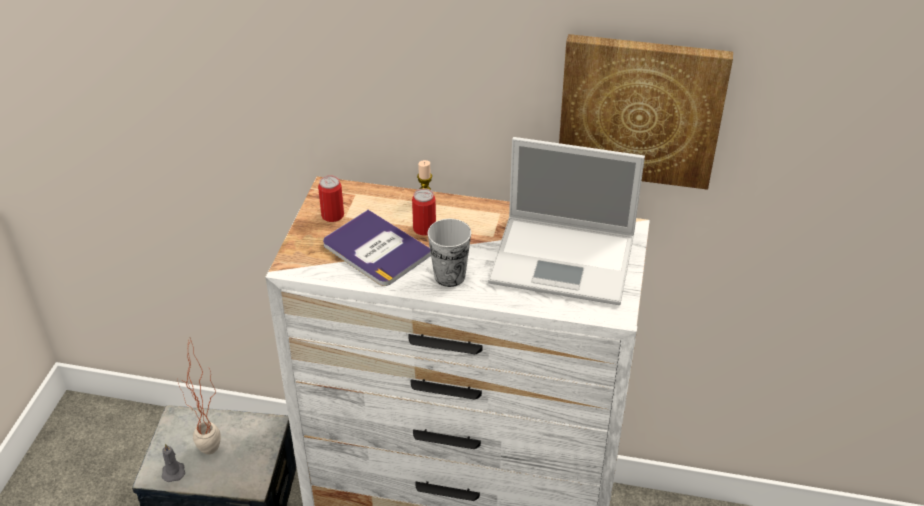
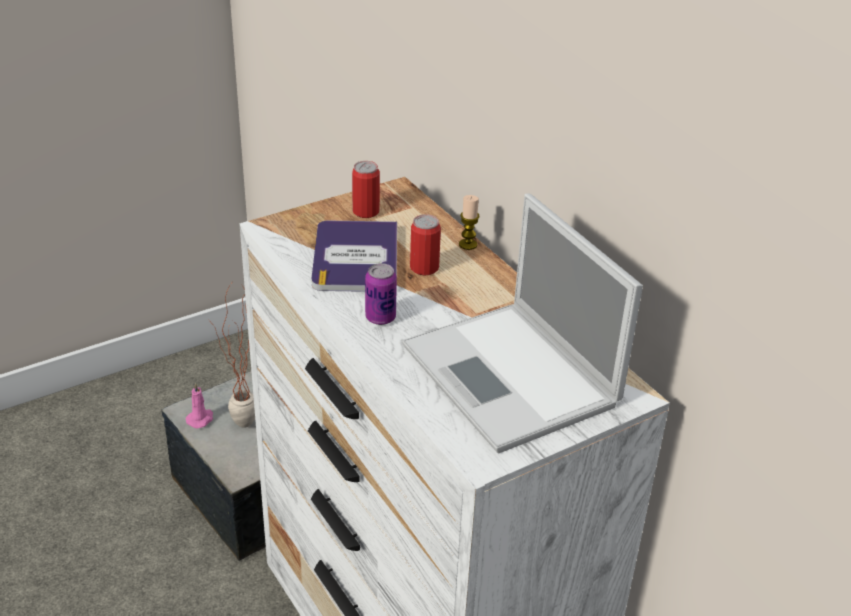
camera: 45 degrees right, 5 degrees down
grey candle [162,443,185,482] -> pink candle [186,383,213,429]
cup [428,219,471,287] -> can [365,263,397,325]
picture [559,34,733,190] -> none

